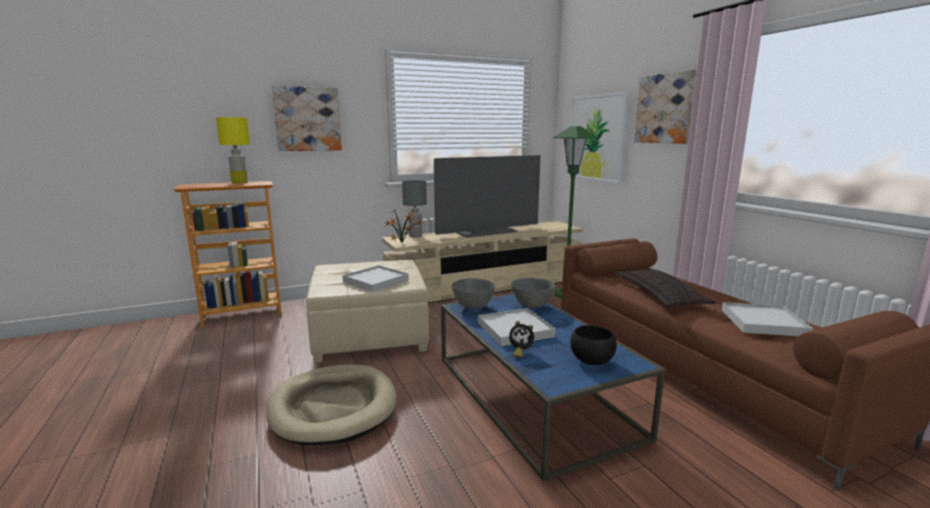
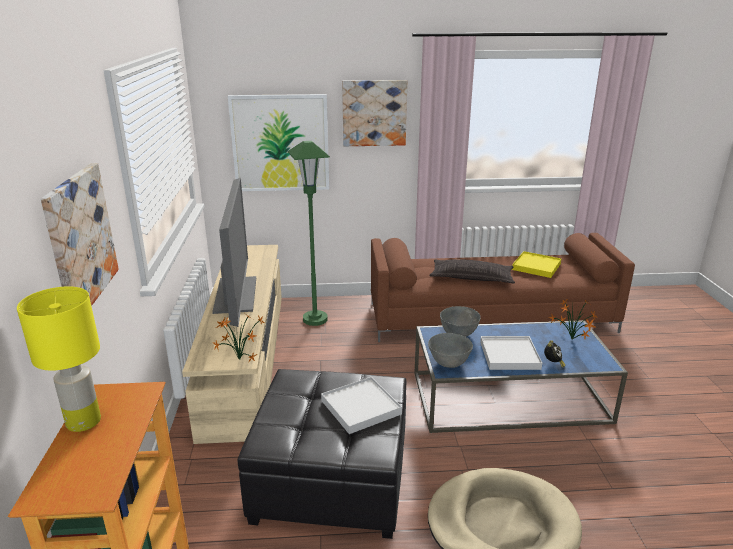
camera: 70 degrees left, 10 degrees up
beige ottoman [306,260,429,363] -> black ottoman [238,369,406,539]
grey table lamp [402,180,427,237] -> none
black bowl [570,325,617,365] -> potted plant [549,298,596,340]
white tray [722,302,813,336] -> yellow tray [512,251,561,278]

